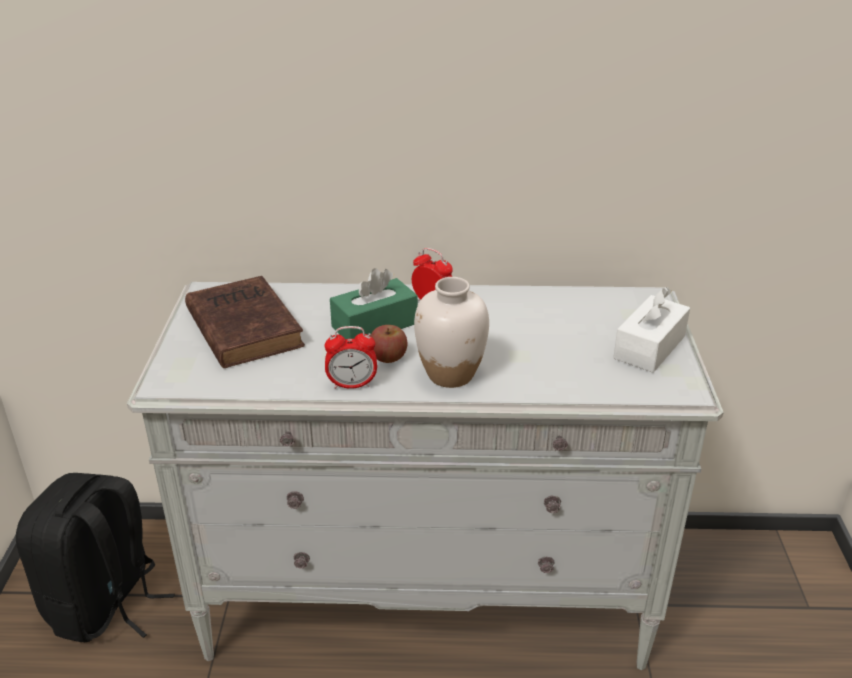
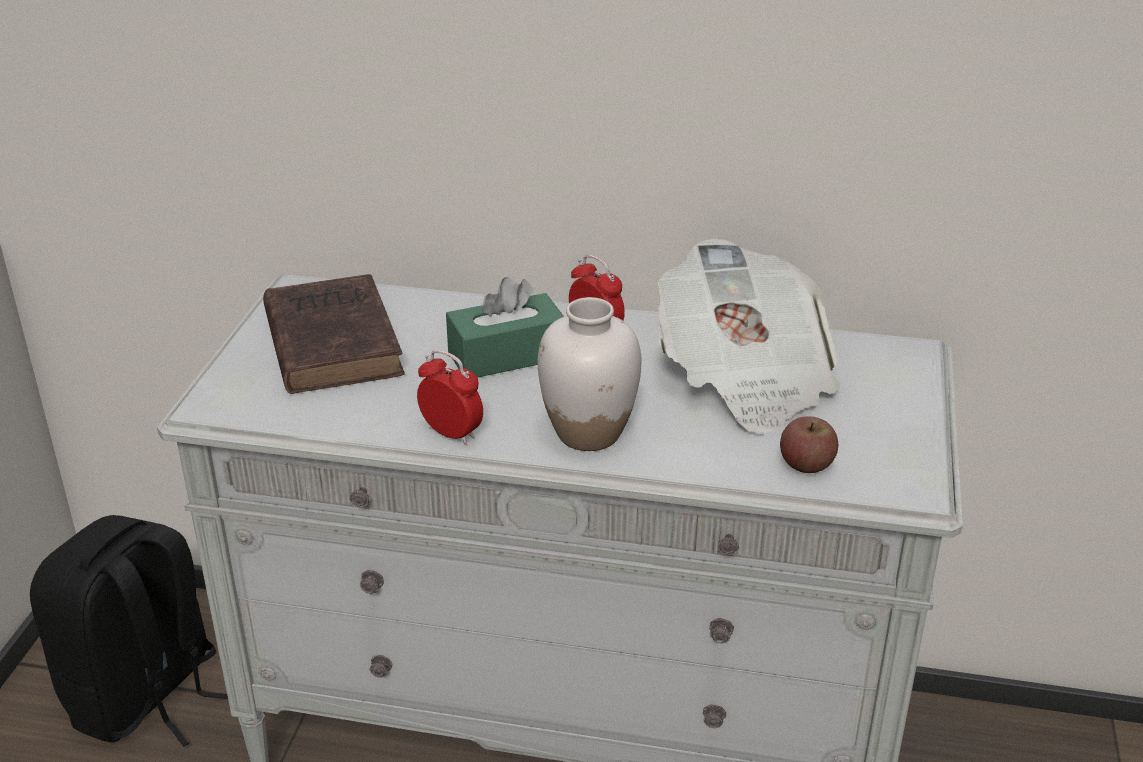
camera: 10 degrees right, 0 degrees up
alarm clock [324,326,377,389] -> alarm clock turned 150 degrees counterclockwise [417,350,483,445]
apple [370,325,407,363] -> apple moved to [780,416,838,473]
white tissue box [613,287,690,373] -> none
none -> newspaper [658,238,840,435]

